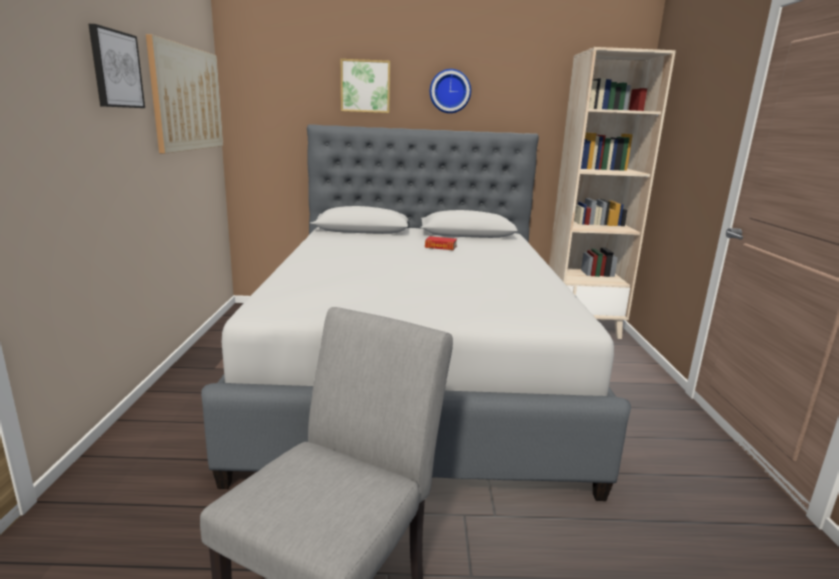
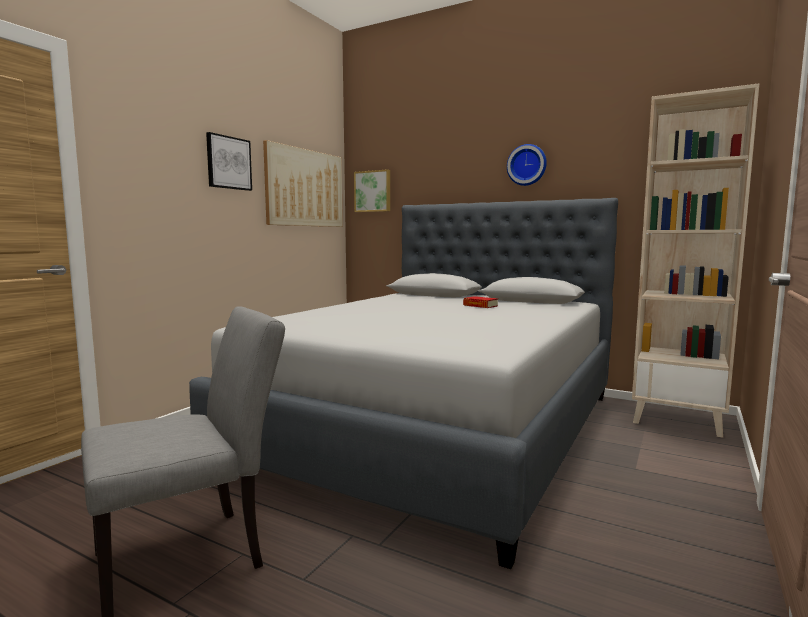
camera: 30 degrees right, 10 degrees down
picture [341,59,391,113] -> picture moved to [354,169,390,212]

